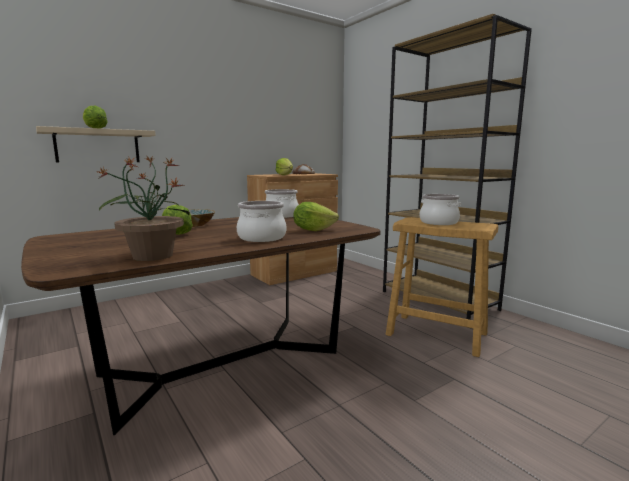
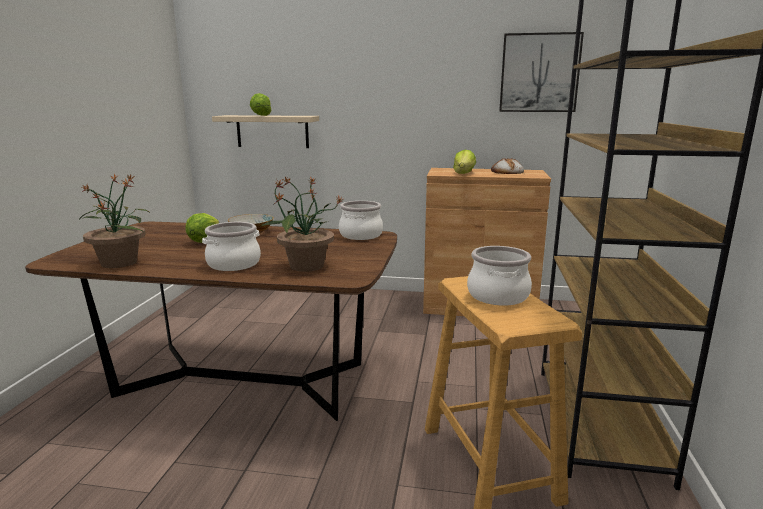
camera: 45 degrees right, 5 degrees up
lettuce [293,202,339,231] -> potted plant [260,177,343,272]
none -> picture [499,32,584,112]

